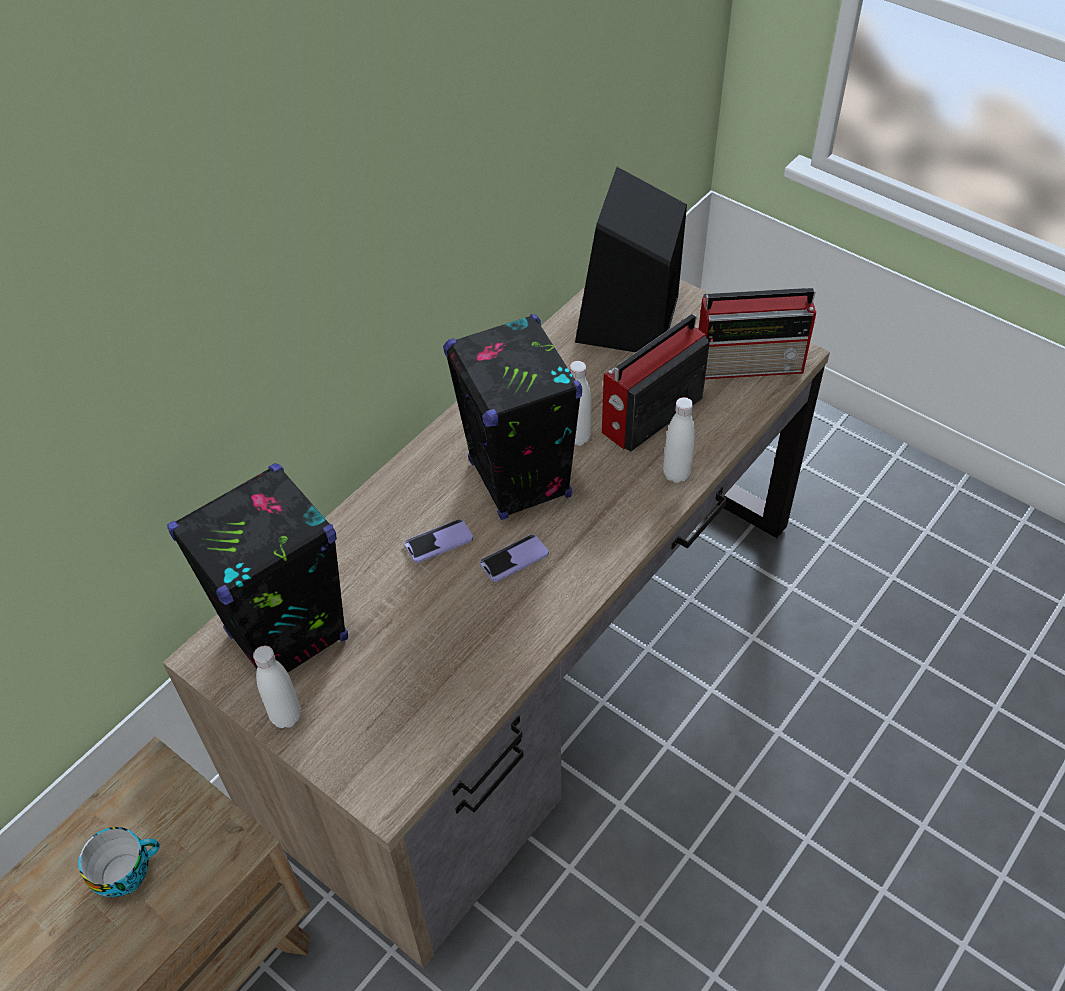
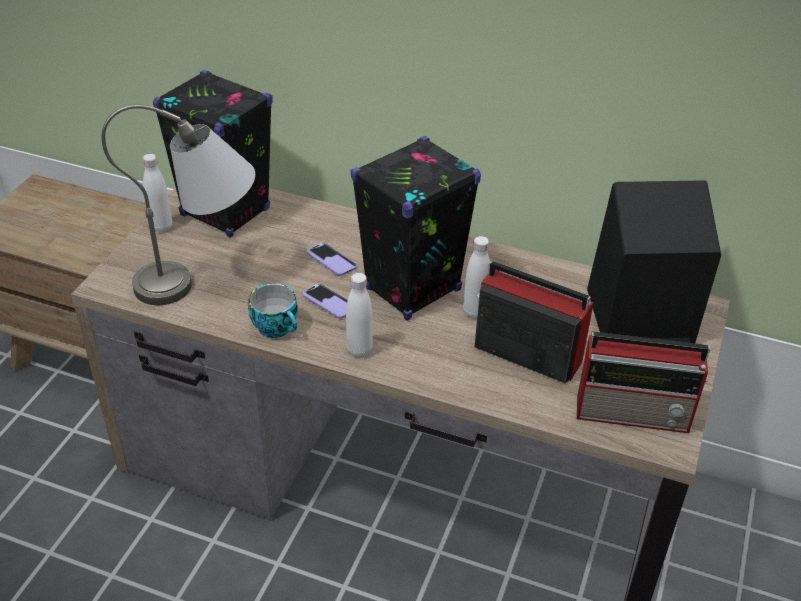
camera: 70 degrees right, 10 degrees down
cup [78,827,160,897] -> cup moved to [248,284,298,338]
white bottle [663,397,695,483] -> white bottle moved to [346,273,373,358]
radio [699,288,816,379] -> radio turned 60 degrees counterclockwise [577,331,710,433]
none -> grey table lamp [102,104,255,305]

